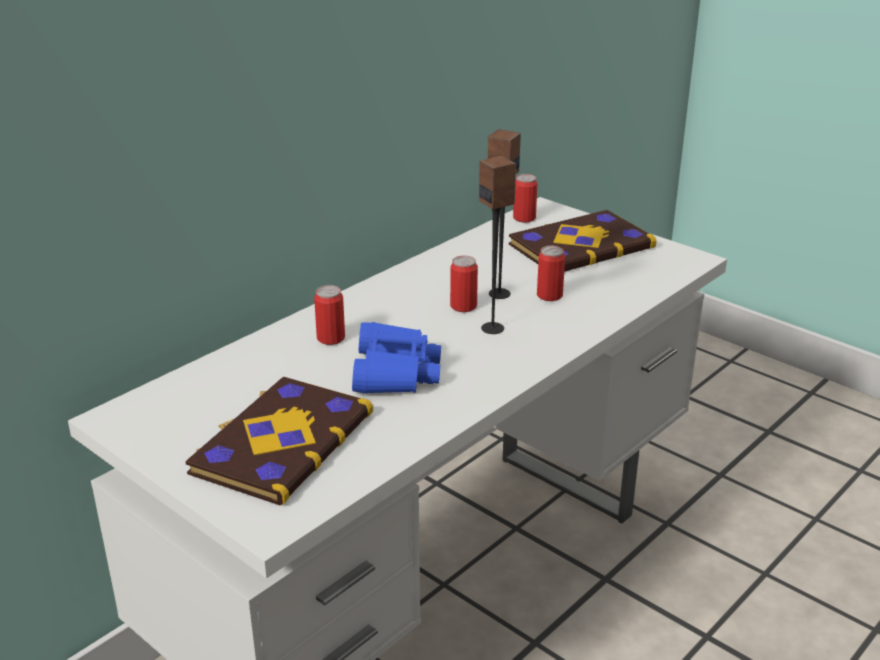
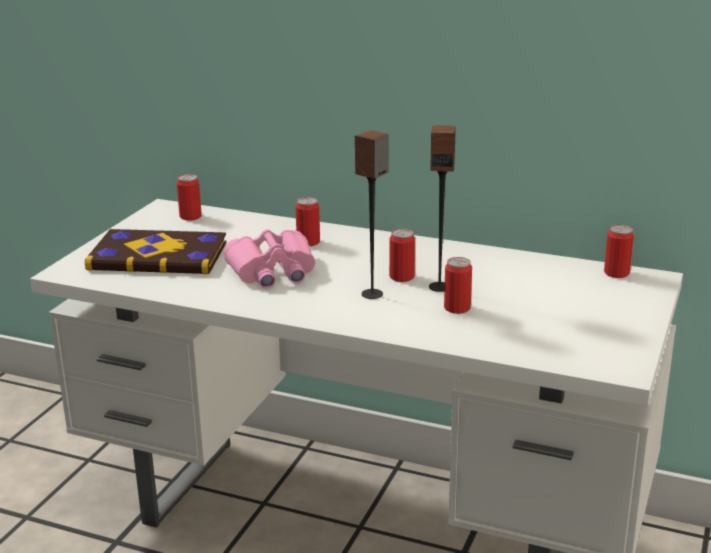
camera: 70 degrees right, 5 degrees down
blue binoculars [352,322,441,394] -> pink binoculars [224,229,315,288]
book [509,210,656,272] -> none
none -> can [177,174,202,221]

